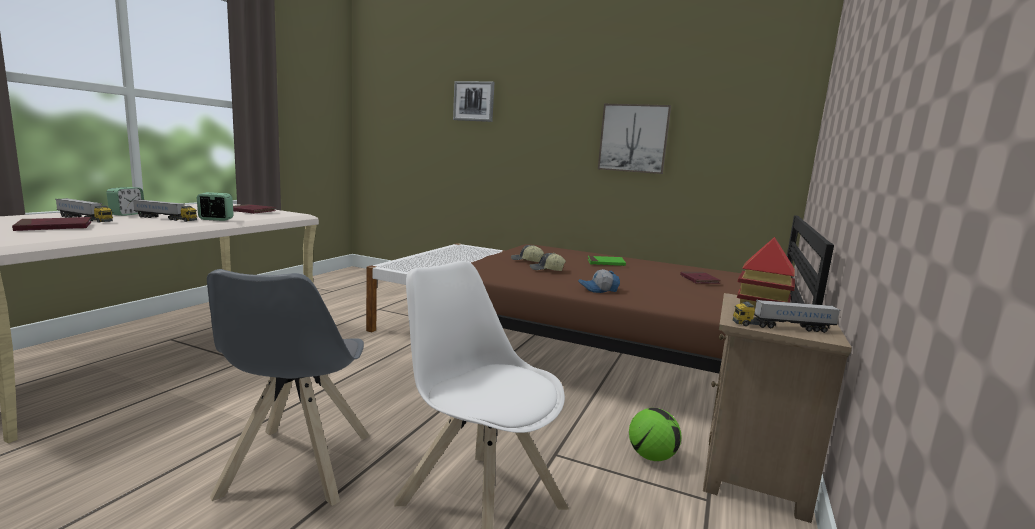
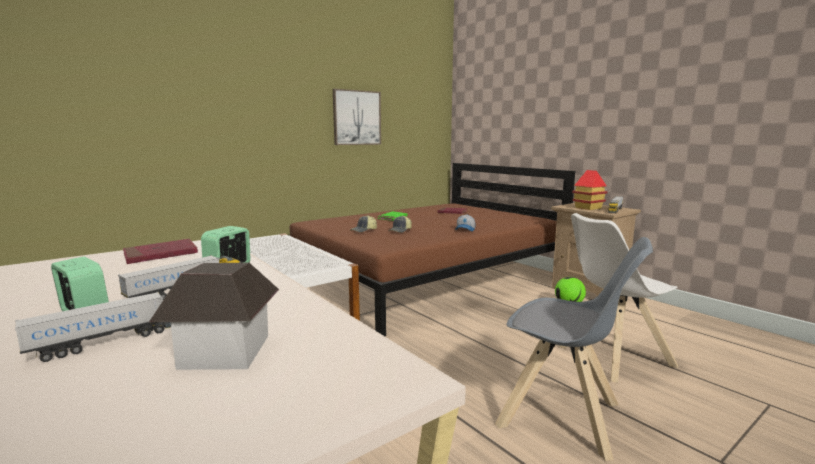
camera: 60 degrees left, 0 degrees up
red book [12,217,92,231] -> toy house [149,263,279,370]
picture [453,81,494,122] -> none

